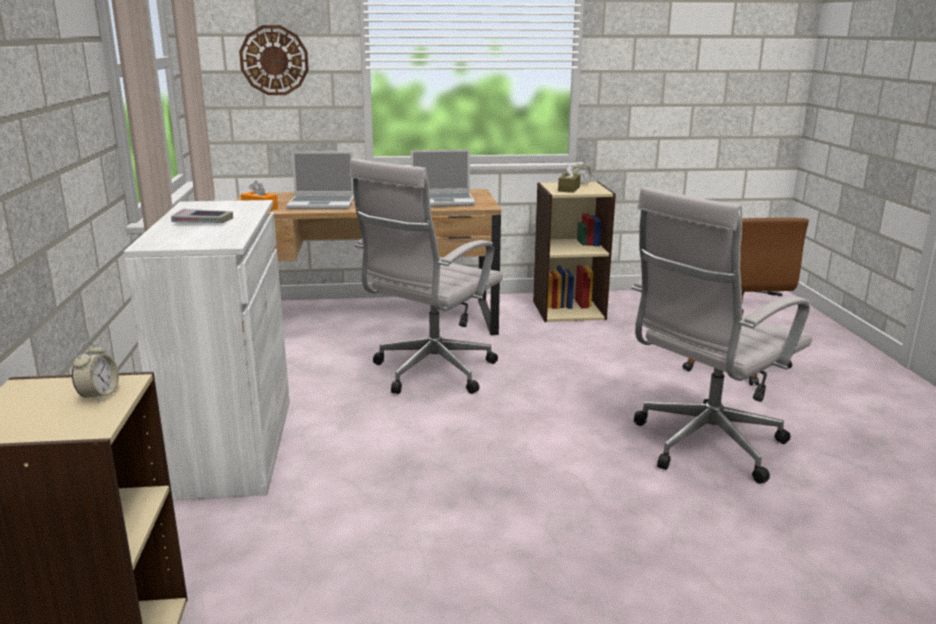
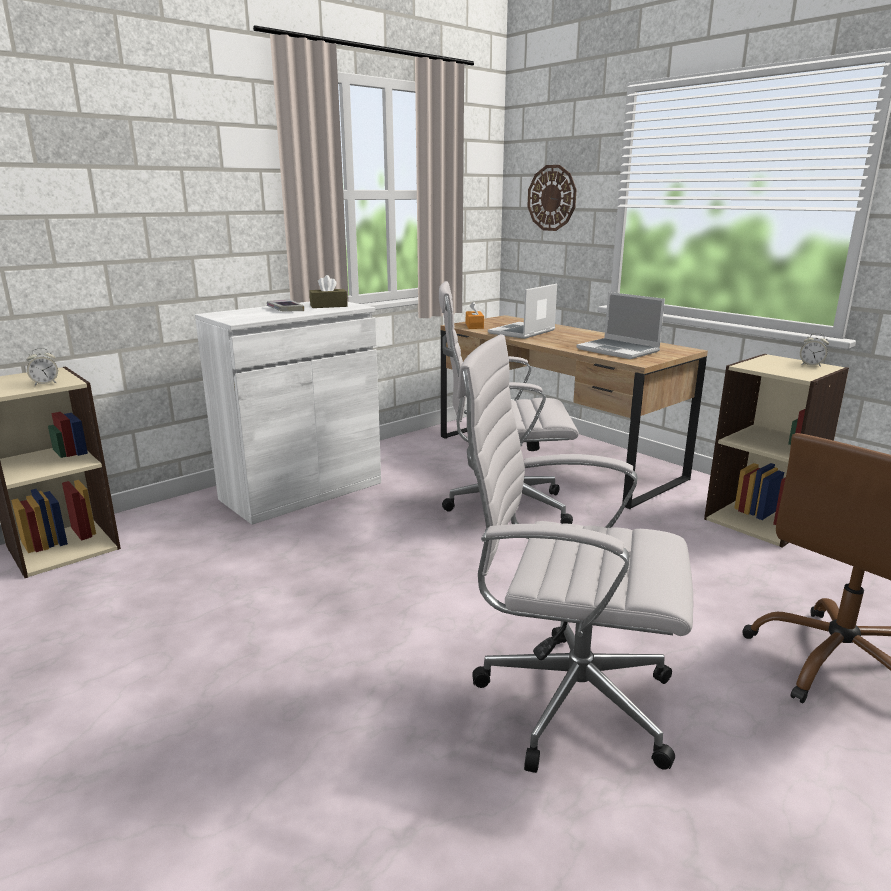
camera: 55 degrees right, 0 degrees up
laptop [286,152,354,210] -> laptop turned 75 degrees clockwise [488,284,557,339]
brown tissue box [558,164,581,193] -> brown tissue box moved to [309,275,348,308]

